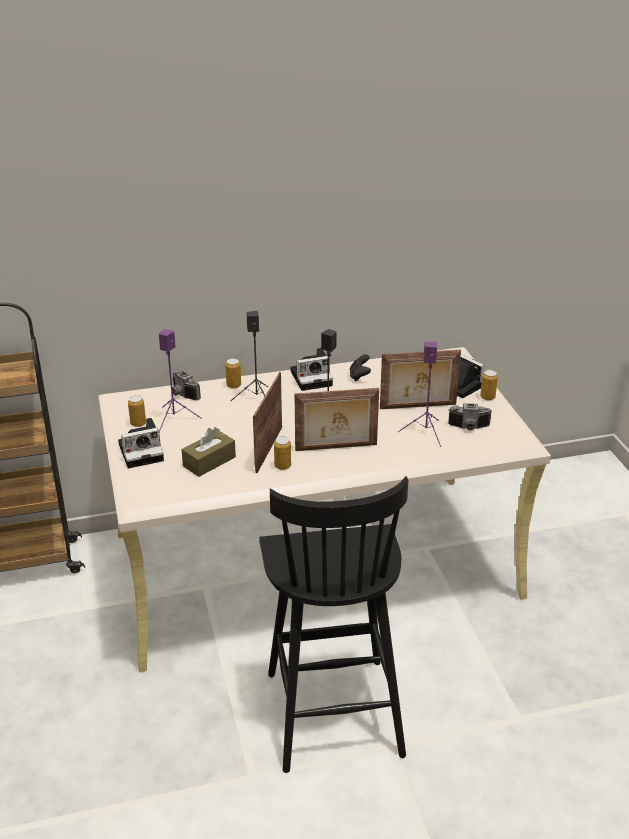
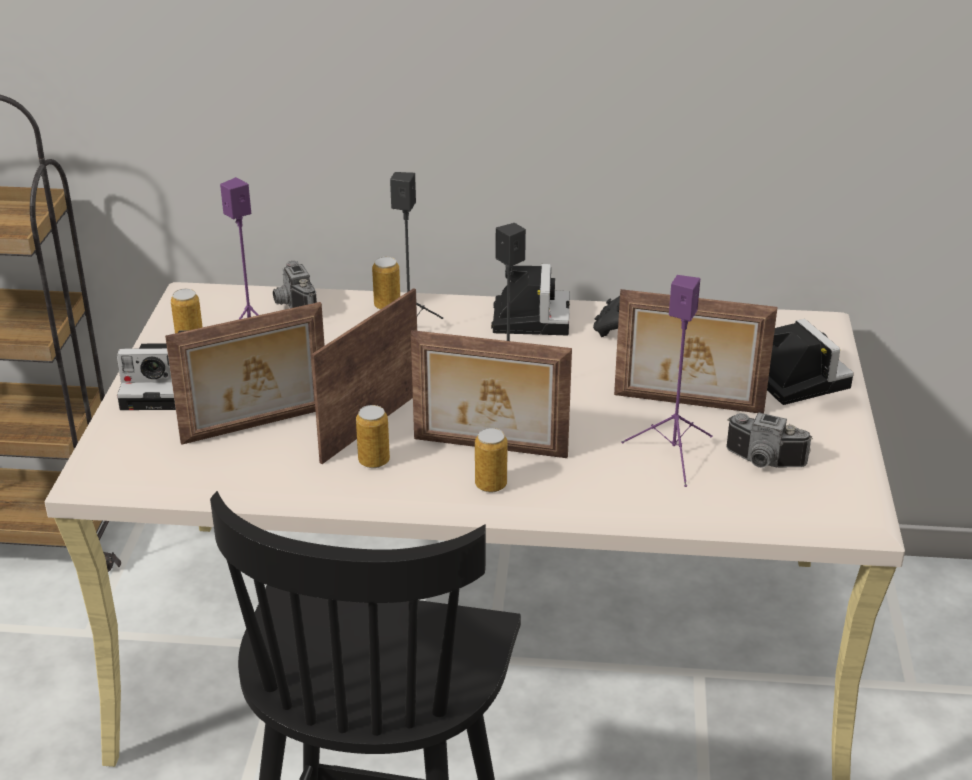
camera: 20 degrees right, 0 degrees up
brown tissue box [181,427,236,477] -> picture frame [165,302,325,445]
camera [290,348,333,391] -> camera turned 90 degrees counterclockwise [491,264,570,336]
can [480,370,498,401] -> can moved to [475,428,508,492]

